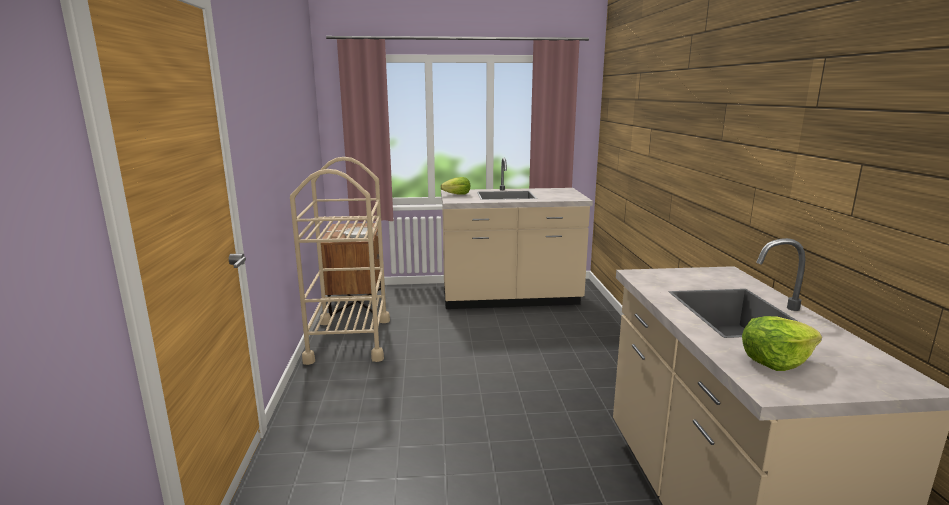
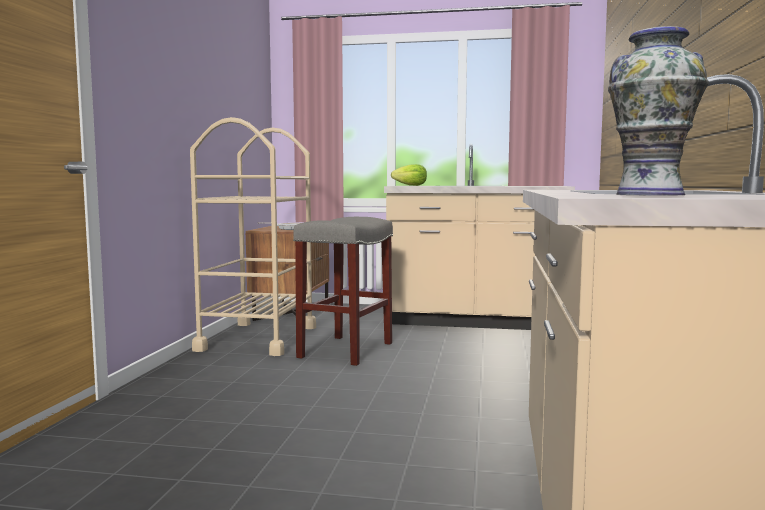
camera: 15 degrees right, 10 degrees down
lettuce [742,316,822,371] -> vase [608,26,709,196]
none -> grey stool [293,217,393,366]

